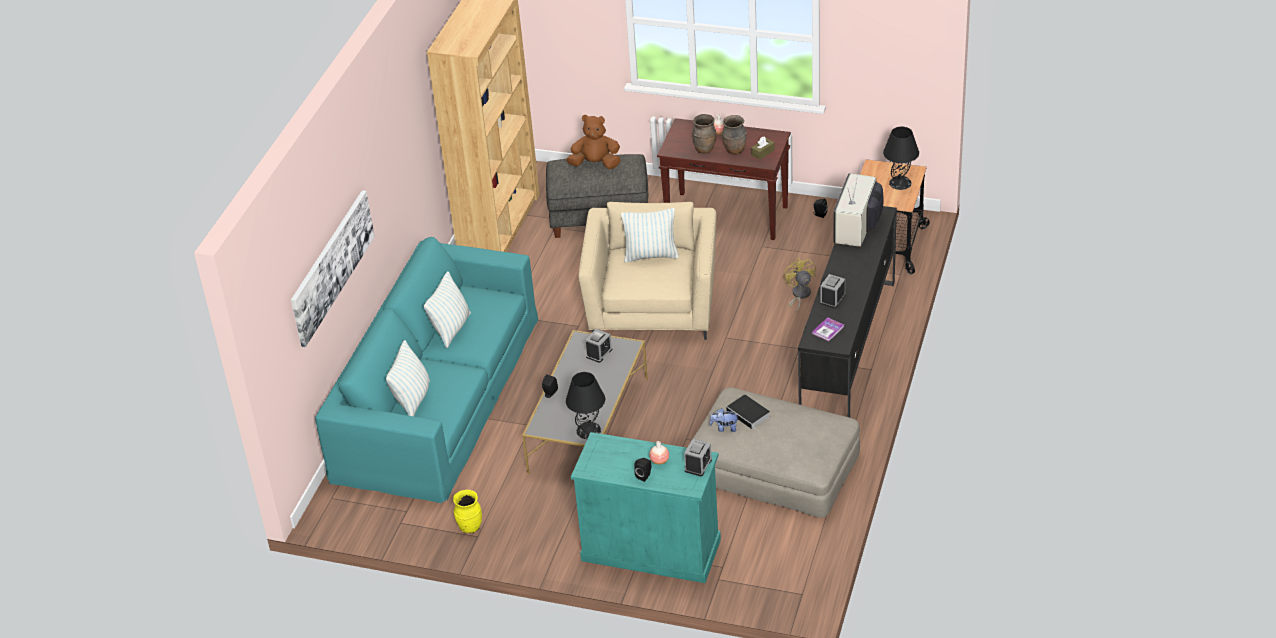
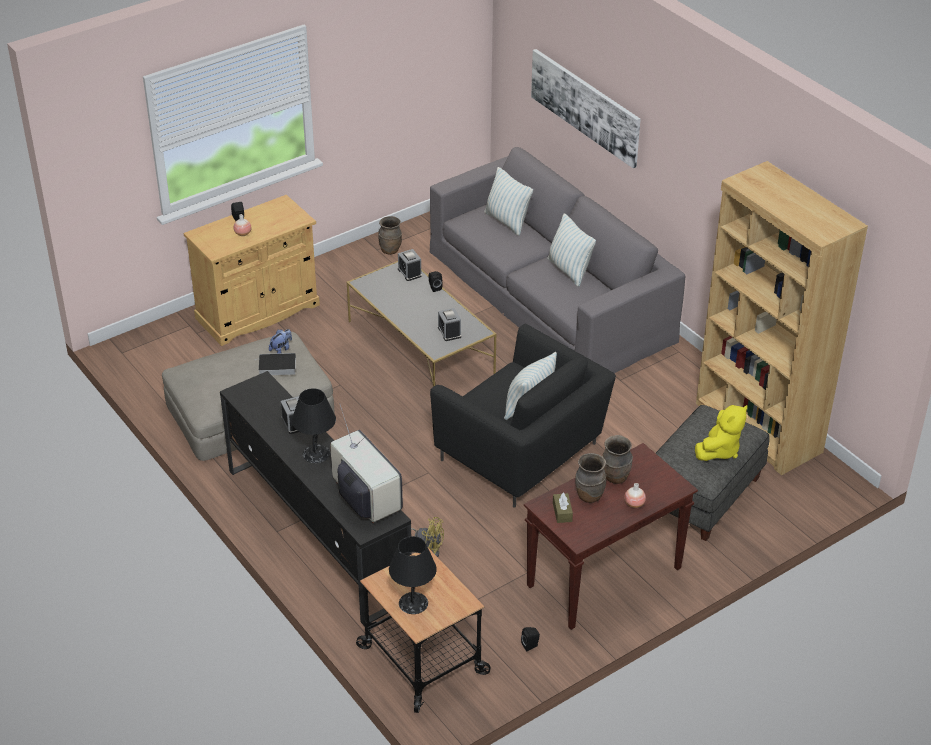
camera: 125 degrees right, 0 degrees up
turquoise sofa [315,237,538,503] -> grey sofa [430,147,685,373]
yellow vase [453,490,482,533] -> brown vase [378,216,402,255]
brown plush toy [566,115,621,169] -> yellow plush toy [695,405,748,461]
black table lamp [566,372,605,439] -> black table lamp moved to [292,388,336,463]
turquoise cabinet [571,432,721,583] -> beige cabinet [183,195,320,346]
beige armchair [578,202,717,340] -> black armchair [430,323,616,508]
alarm clock [684,439,712,476] -> alarm clock moved to [398,249,422,281]
book [812,317,844,341] -> none

